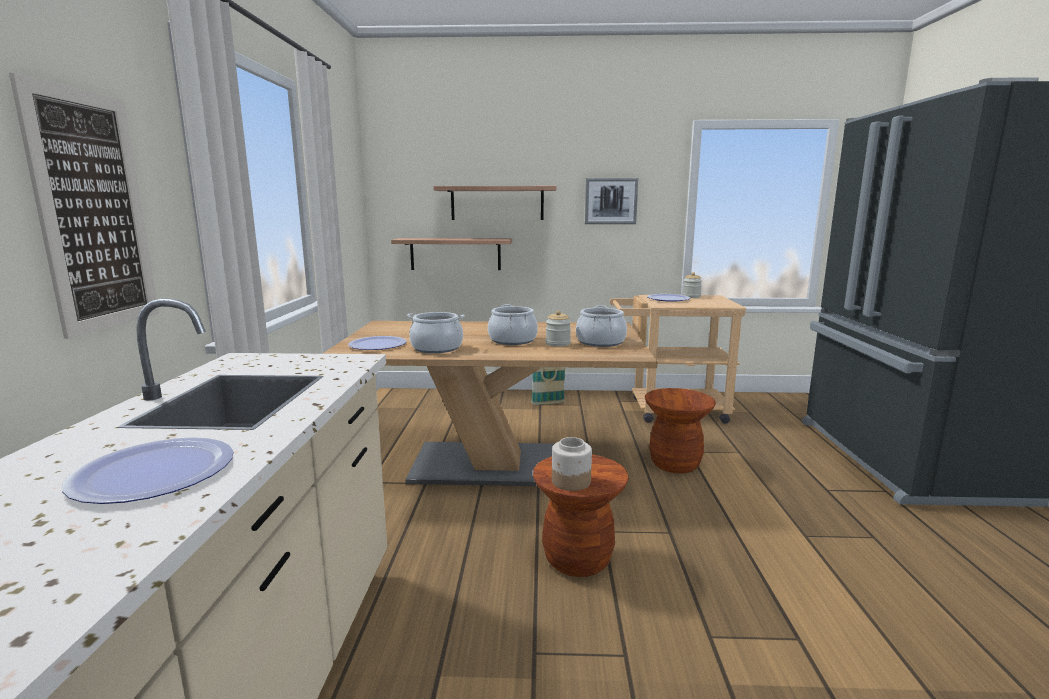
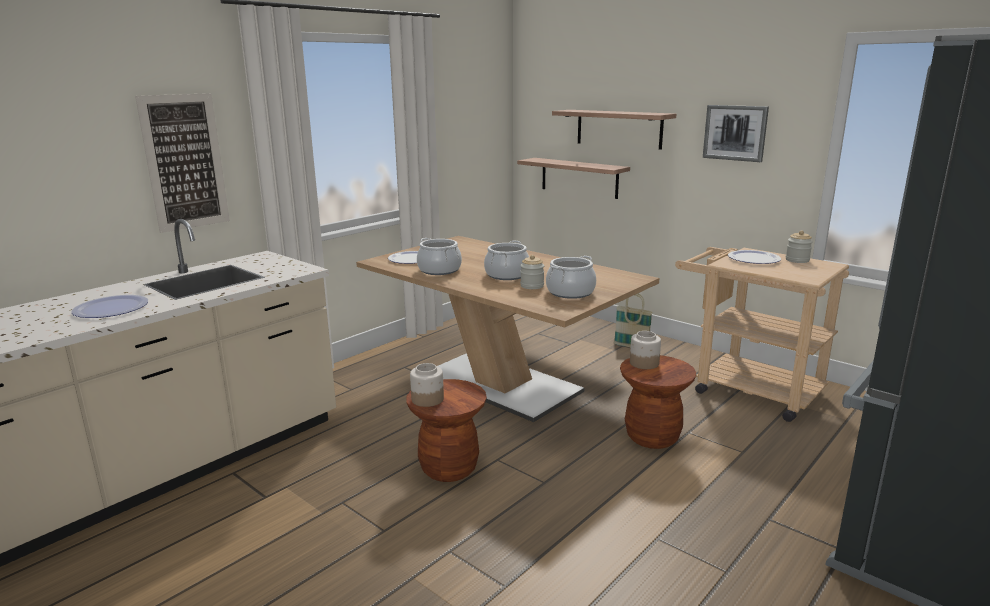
camera: 40 degrees right, 5 degrees up
none -> jar [630,331,661,369]

